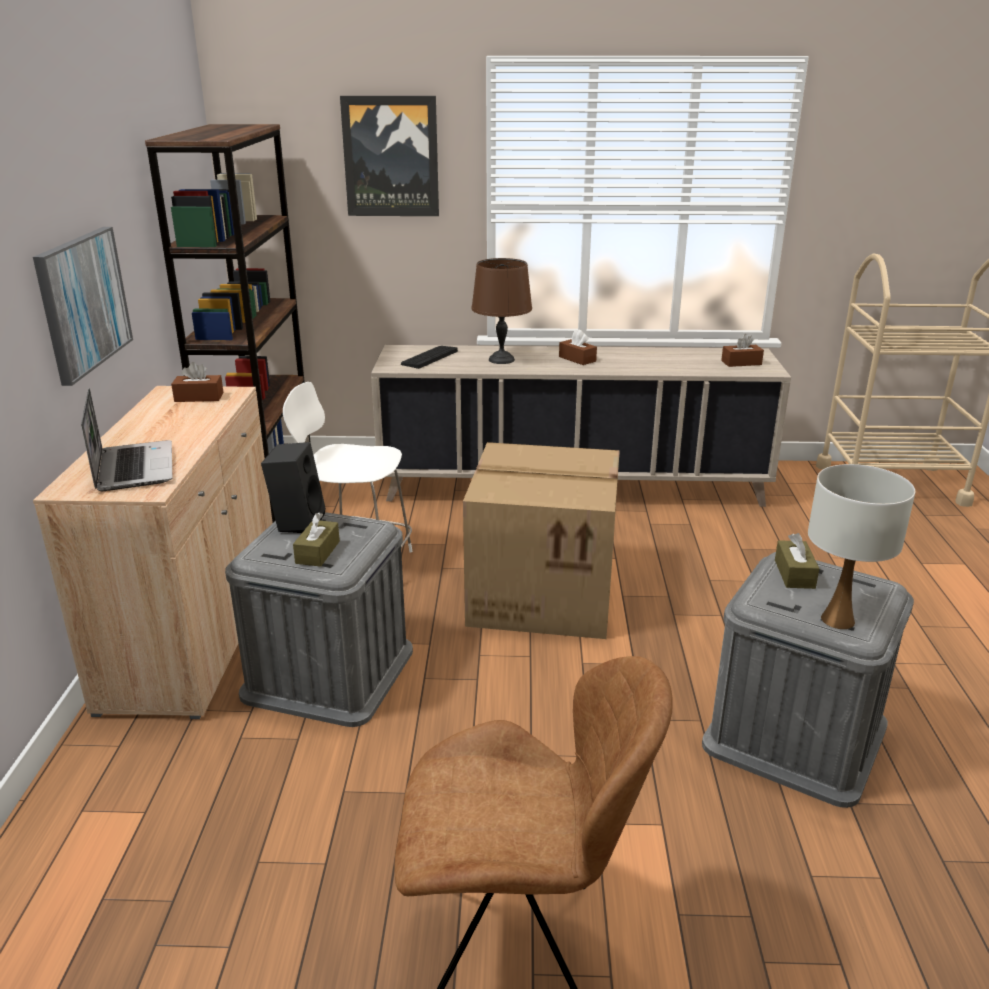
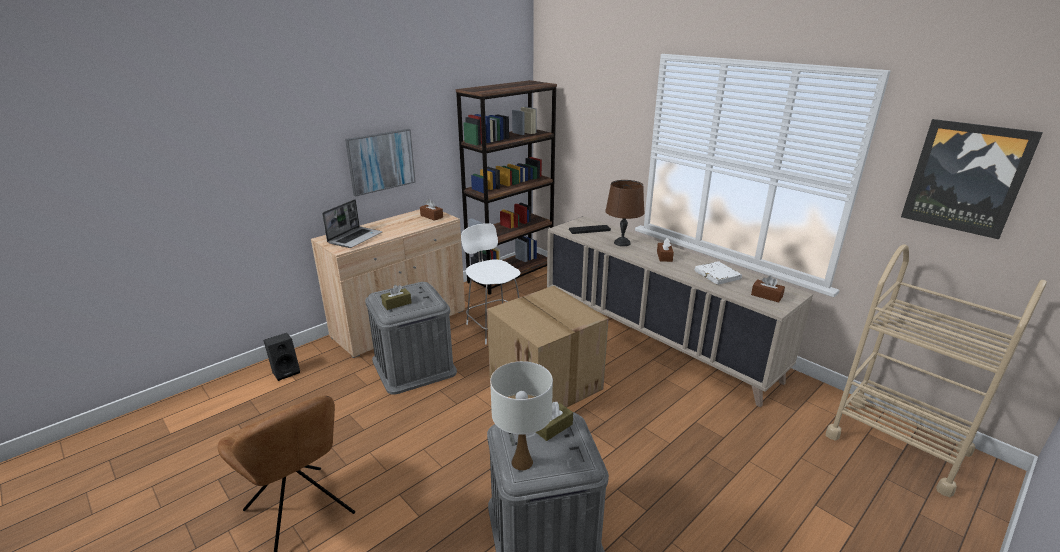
camera: 45 degrees right, 0 degrees up
black speaker [261,442,326,533] -> black speaker moved to [263,333,300,381]
picture [340,96,439,216] -> picture moved to [901,119,1043,239]
none -> white book [695,261,742,285]

